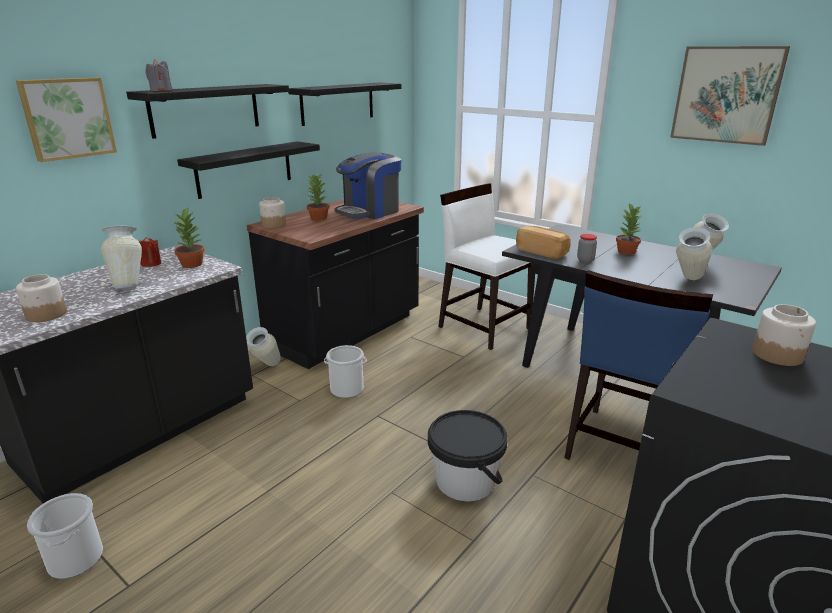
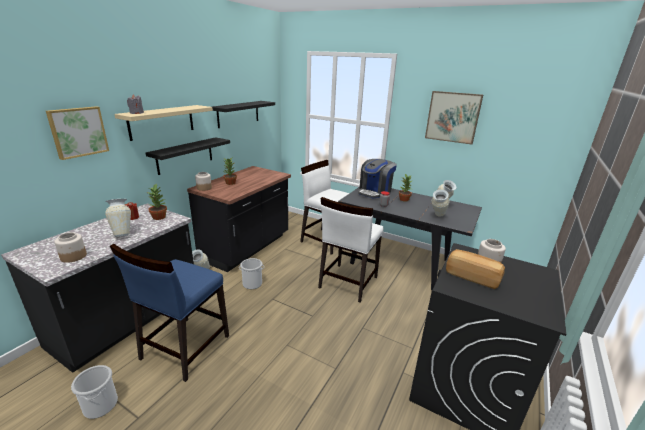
camera: 10 degrees left, 0 degrees up
black shelf [126,84,289,139] -> beige shelf [114,105,213,141]
coffee machine [335,152,401,219] -> coffee machine moved to [358,159,397,198]
black bucket [428,410,508,501] -> none
bread [516,226,570,259] -> bread moved to [446,249,505,289]
blue chair [564,270,713,460] -> blue chair moved to [110,244,229,382]
none -> white chair [318,197,384,303]

